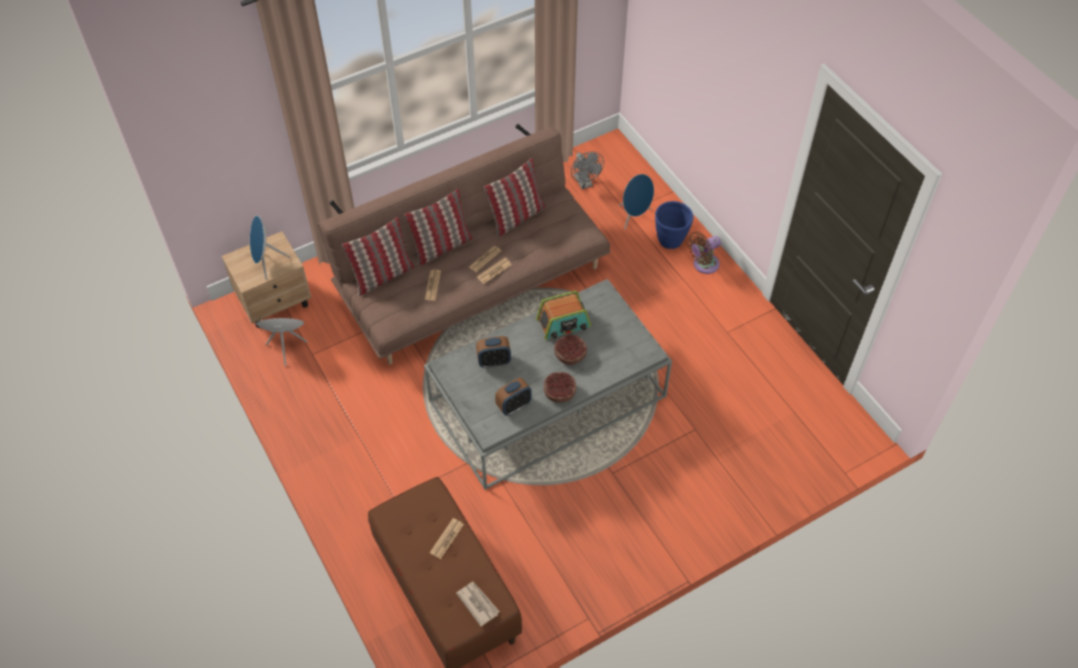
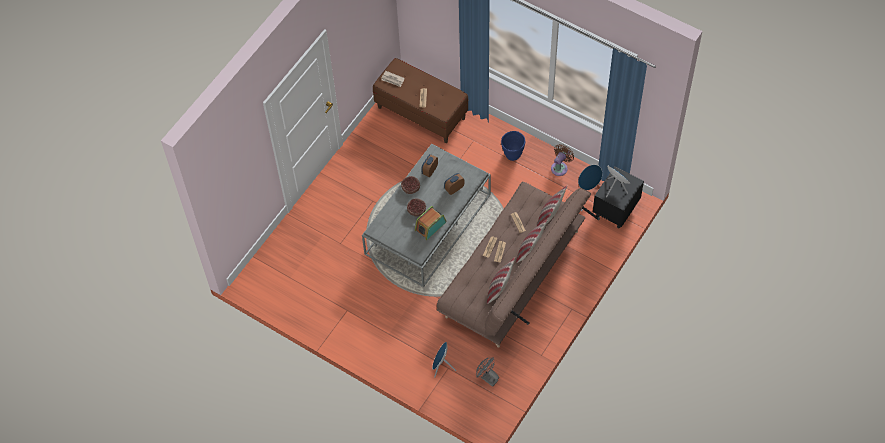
camera: 155 degrees right, 5 degrees up
beige nightstand [222,231,312,328] -> black nightstand [593,166,644,229]
blue planter [655,201,694,249] -> blue planter moved to [501,131,525,161]
brown fan [688,232,721,274] -> brown fan moved to [551,144,574,176]

